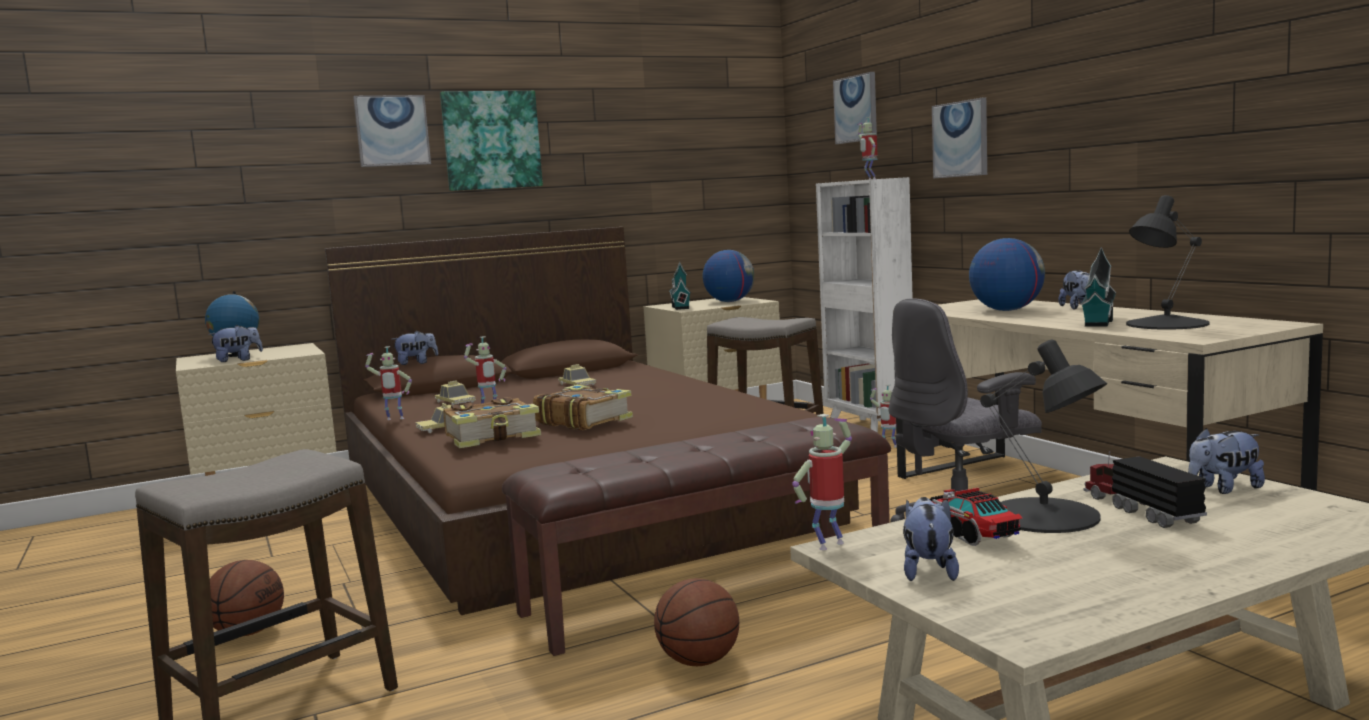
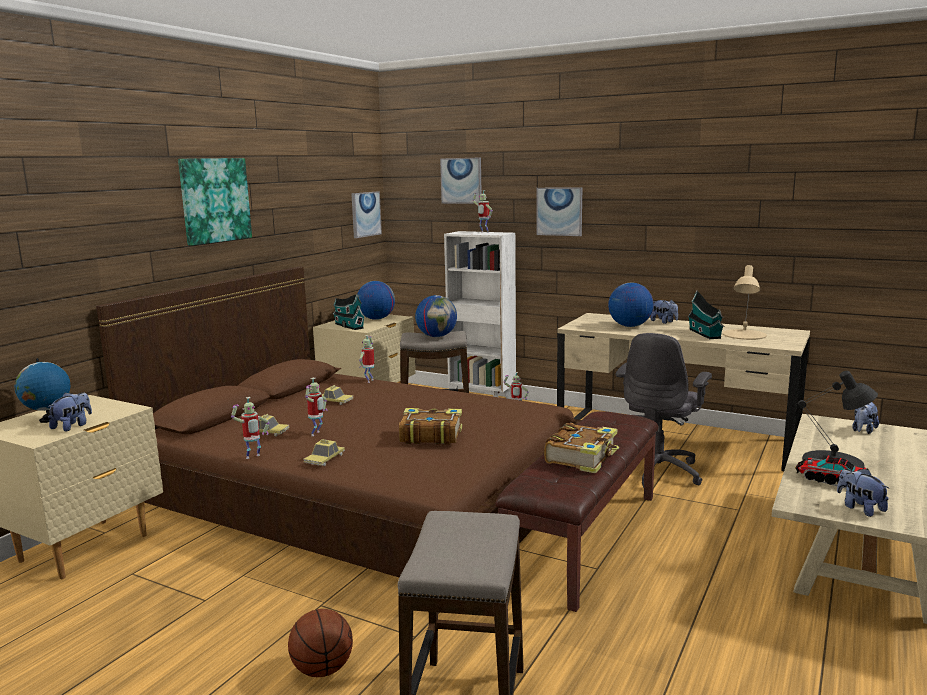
camera: 35 degrees left, 5 degrees up
picture [353,95,431,167] -> picture moved to [351,191,382,238]
plush toy [392,331,438,365] -> none
book [443,397,541,448] -> book moved to [544,423,619,473]
basketball [654,578,739,666] -> none
toy robot [792,414,852,550] -> toy robot moved to [359,335,375,383]
toy truck [1083,451,1207,528] -> none
black table lamp [1126,195,1210,330] -> beige table lamp [723,265,767,340]
none -> globe [415,295,457,337]

